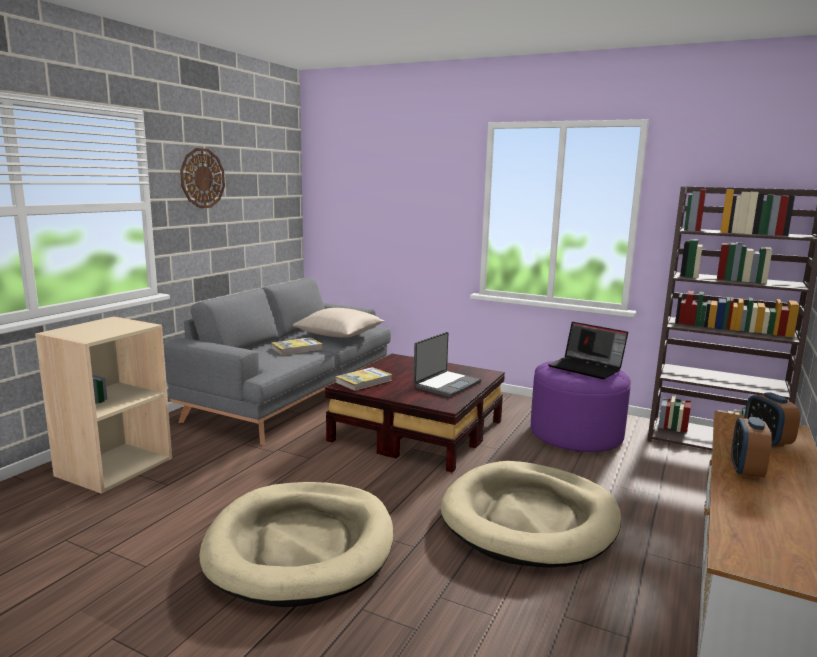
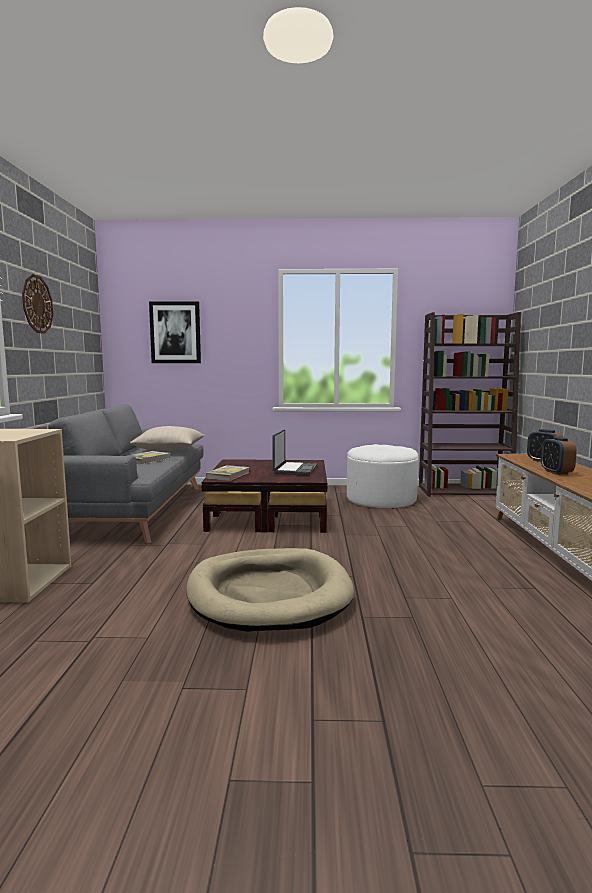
camera: 25 degrees left, 5 degrees down
beige dog bed [441,461,621,568] -> none
purple ottoman [531,360,631,452] -> white ottoman [347,444,418,509]
laptop [548,322,628,379] -> none
none -> picture [149,301,201,363]

